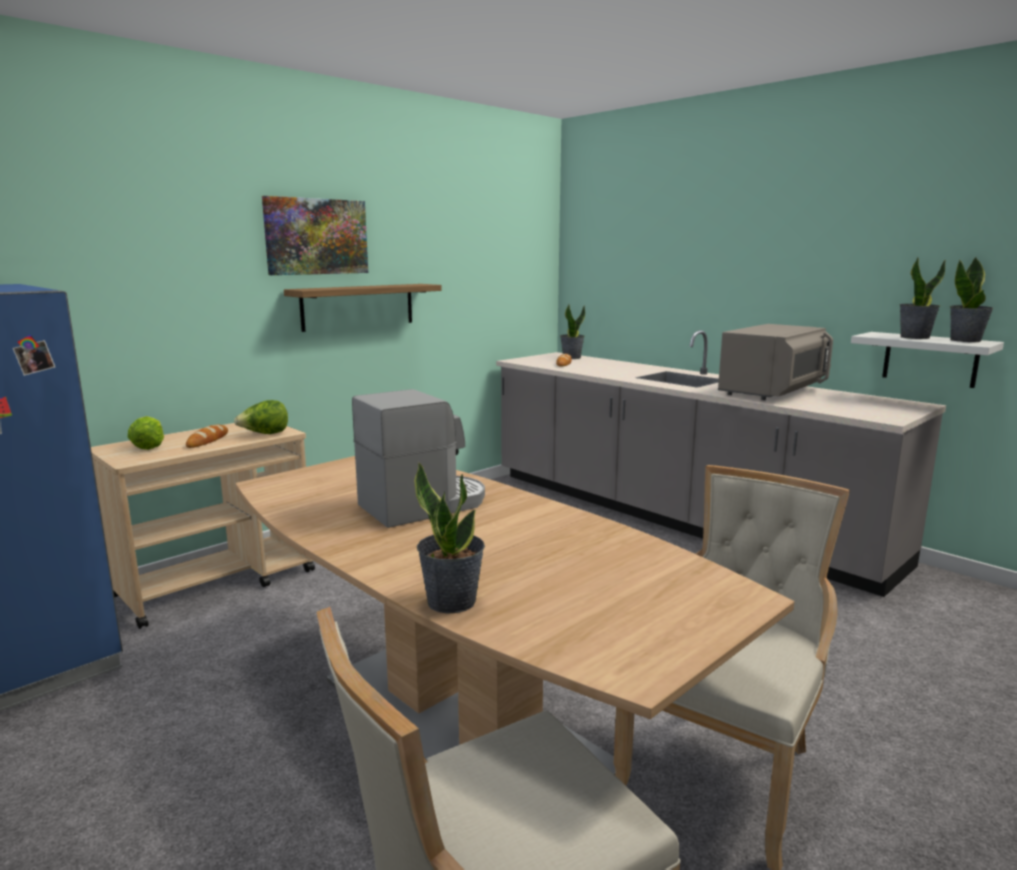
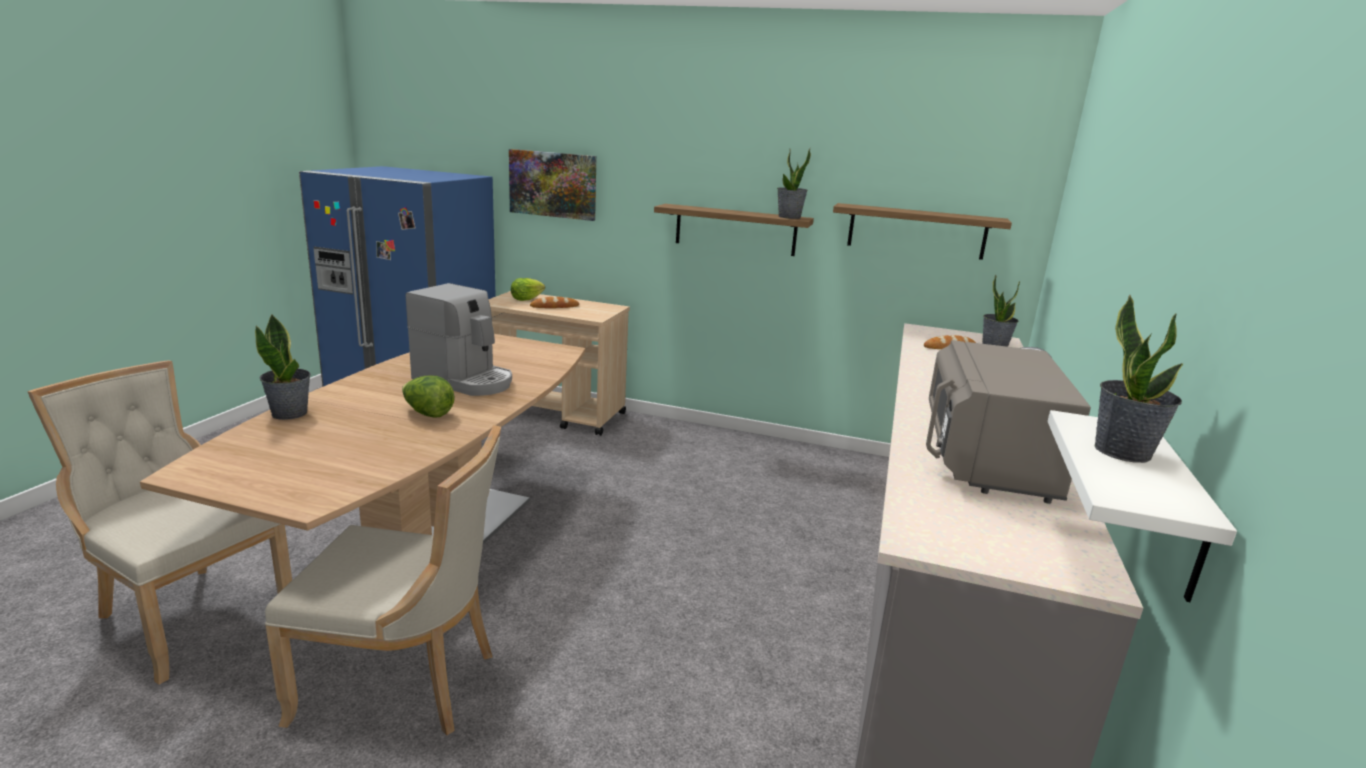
camera: 60 degrees right, 5 degrees up
lettuce [234,400,288,434] -> lettuce moved to [402,376,455,418]
picture [262,196,368,275] -> picture moved to [509,149,597,221]
grey microwave [718,324,833,400] -> grey microwave turned 90 degrees clockwise [926,340,1091,504]
potted plant [950,257,993,342] -> potted plant moved to [777,148,811,219]
none -> shelf [833,203,1012,260]

